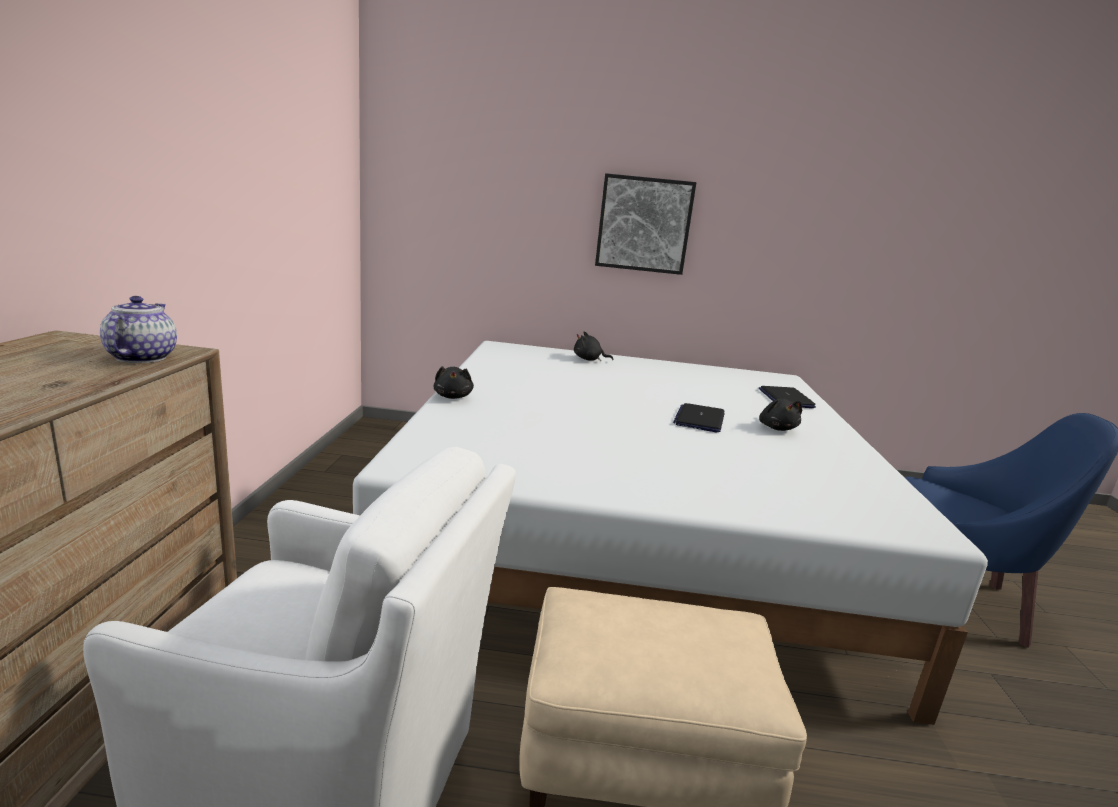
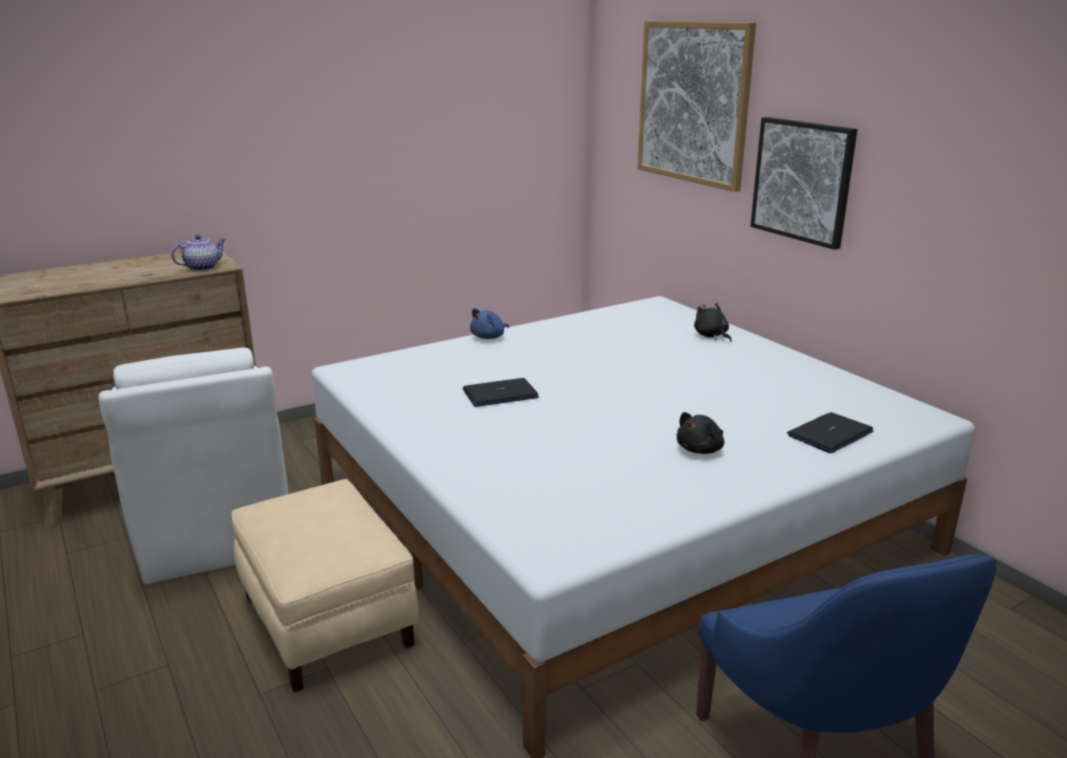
camera: 55 degrees right, 5 degrees up
black plush toy [433,366,474,399] -> blue plush toy [470,308,509,339]
laptop [673,403,725,432] -> laptop moved to [463,378,539,407]
none -> picture [638,21,756,192]

